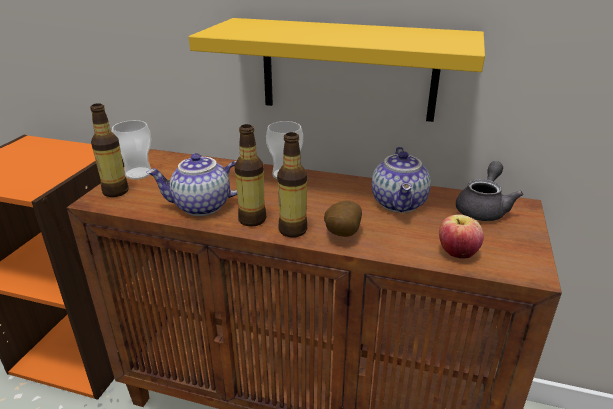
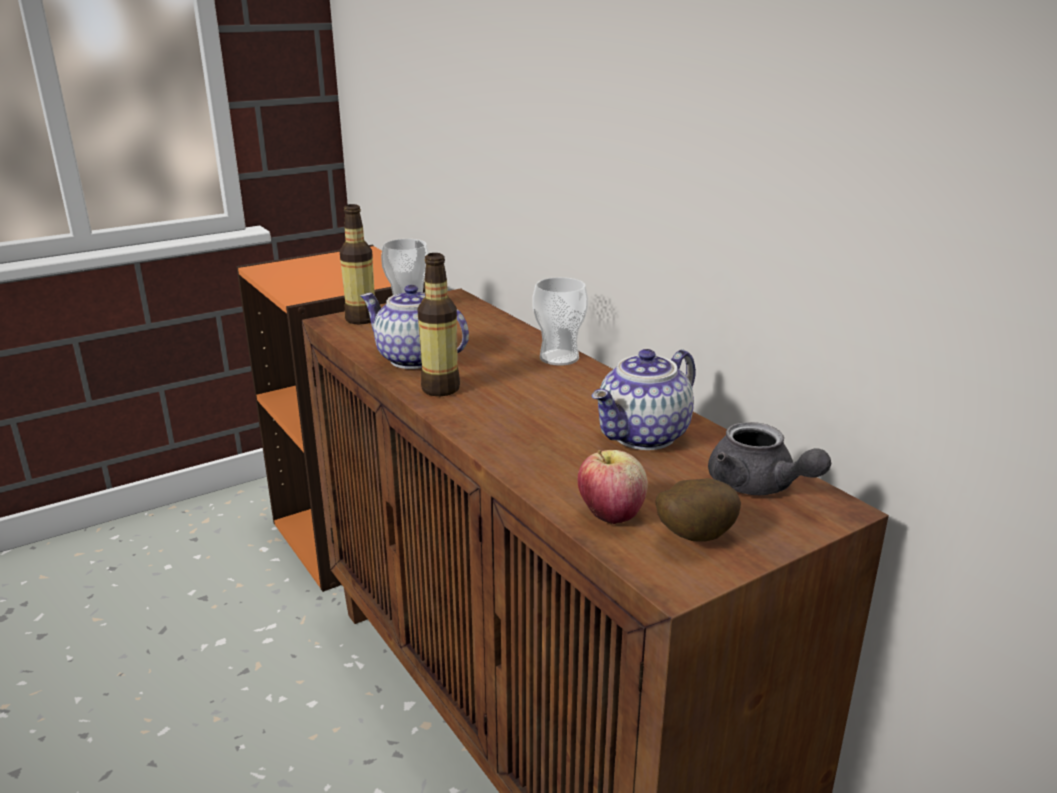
camera: 40 degrees right, 5 degrees down
yellow shelf [189,18,485,122] -> none
bottle [277,132,308,237] -> none
potato [324,201,362,237] -> potato moved to [656,478,741,542]
grey teapot [456,161,523,221] -> grey teapot turned 75 degrees clockwise [708,422,831,495]

